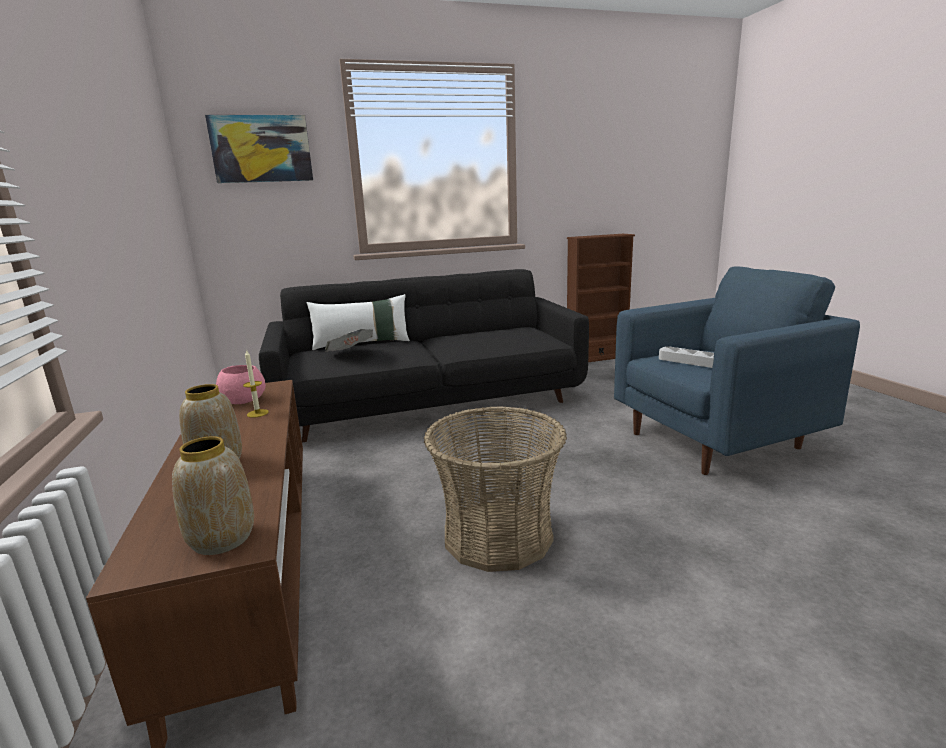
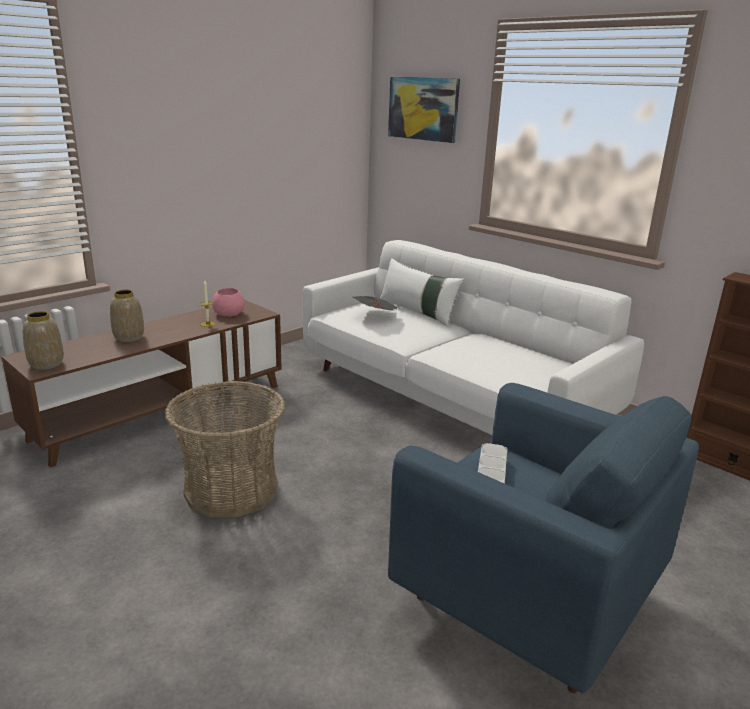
camera: 60 degrees right, 5 degrees up
black sofa [259,269,589,442] -> white sofa [303,240,644,435]

